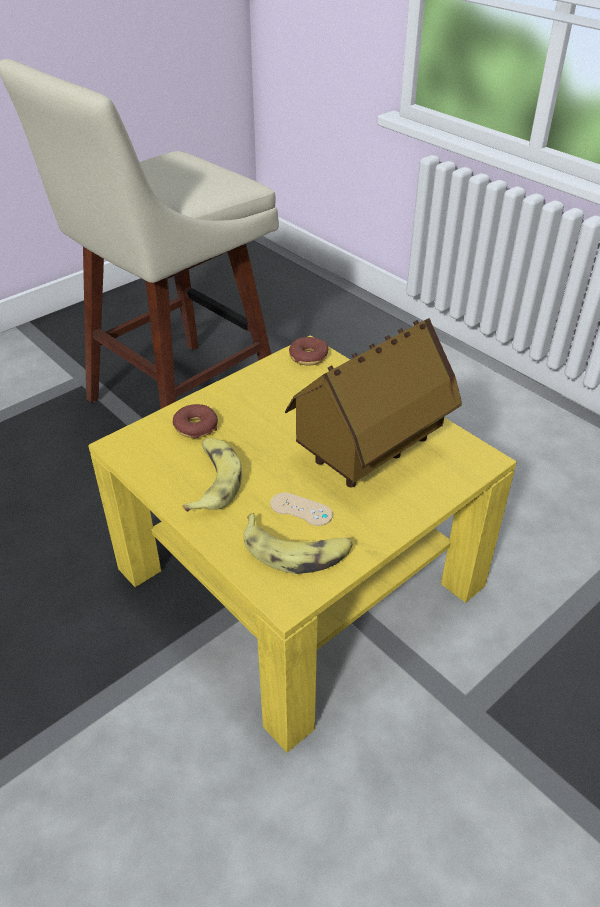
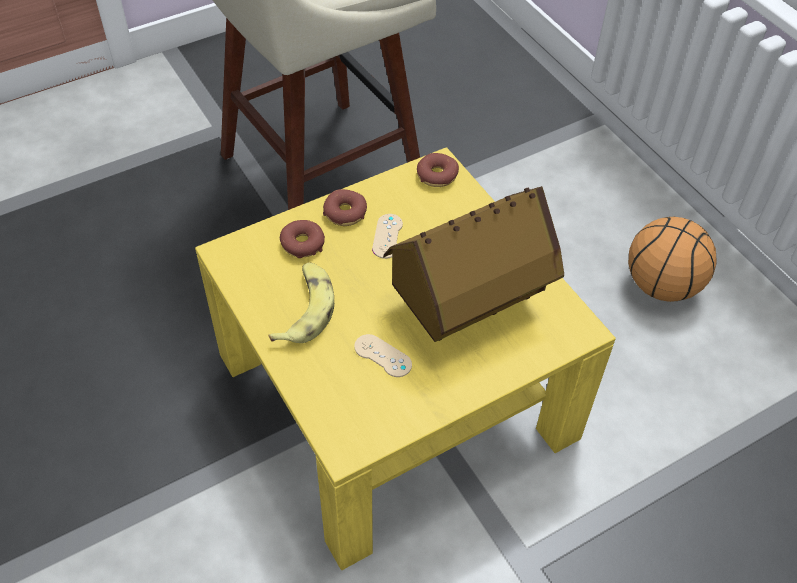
camera: 10 degrees right, 10 degrees up
banana [243,513,353,574] -> none
none -> donut [323,189,367,226]
none -> beige game controller [372,214,403,259]
none -> basketball [628,217,717,302]

